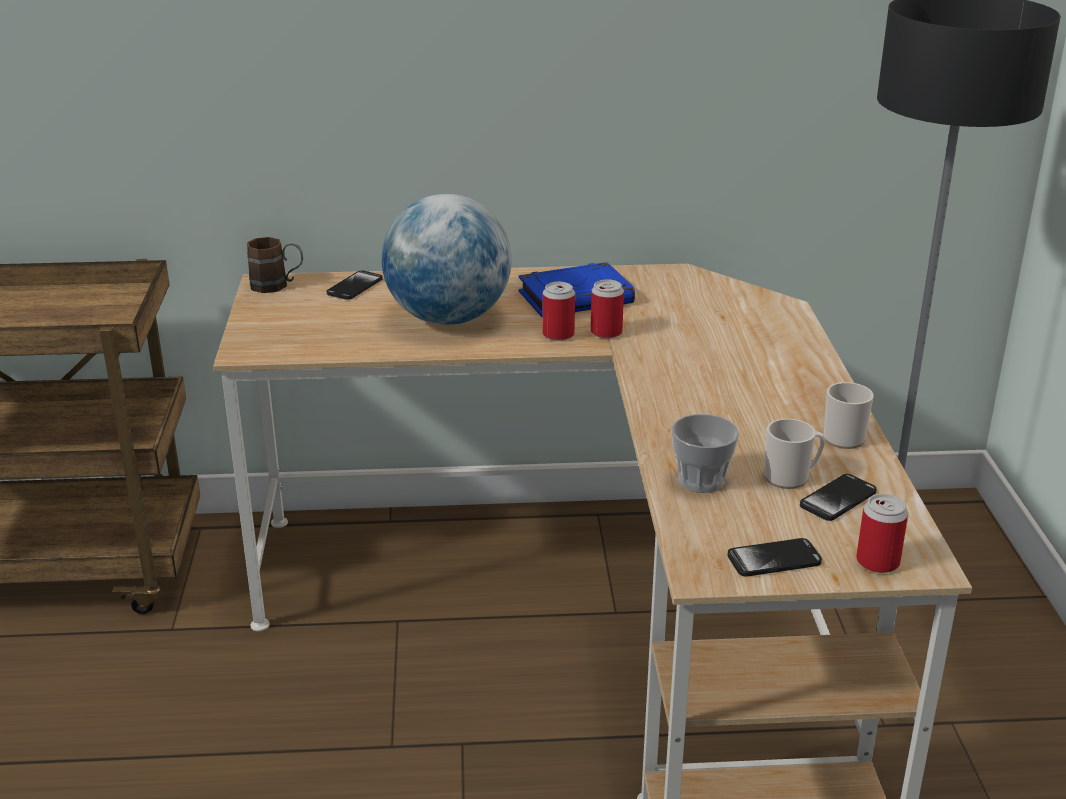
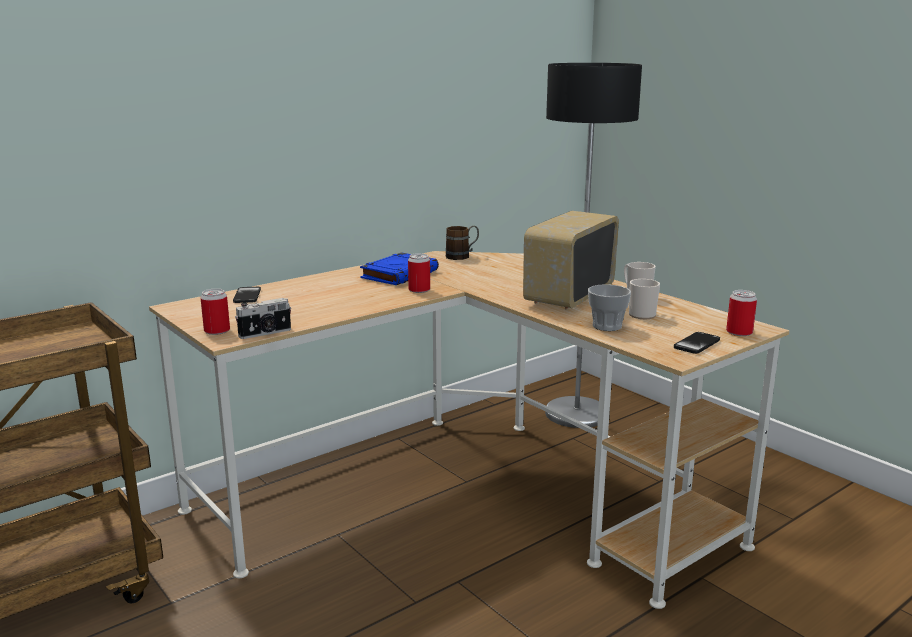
camera: 35 degrees left, 10 degrees down
brown mug [247,237,303,293] -> brown mug moved to [446,226,479,260]
globe [381,194,512,325] -> none
can [591,279,624,339] -> can moved to [200,289,230,335]
phone [800,474,877,521] -> none
none -> camera [235,298,291,339]
none -> radio [523,211,619,310]

